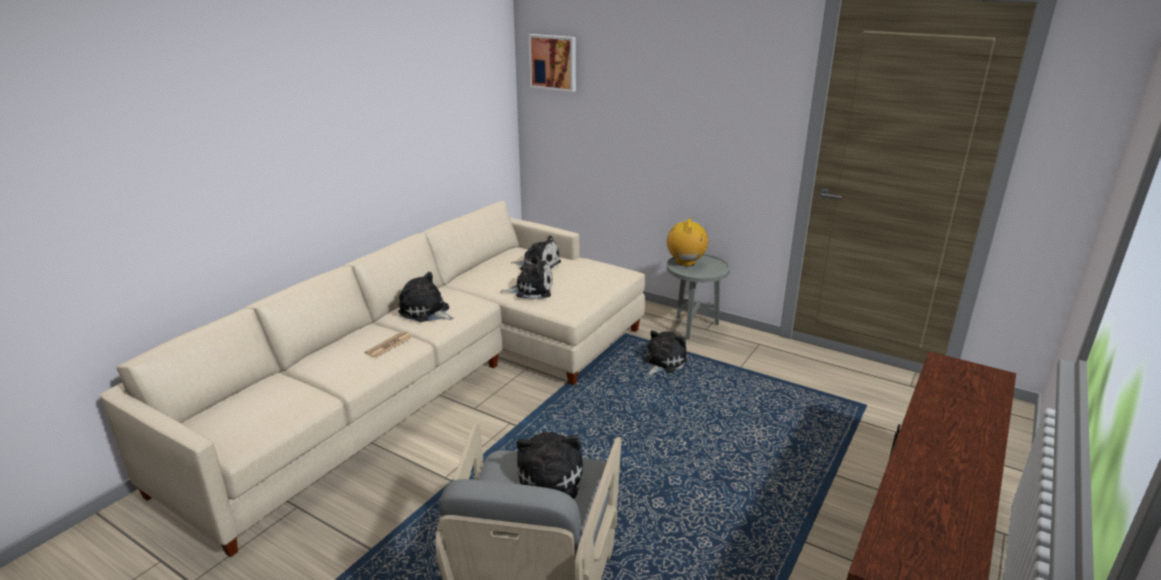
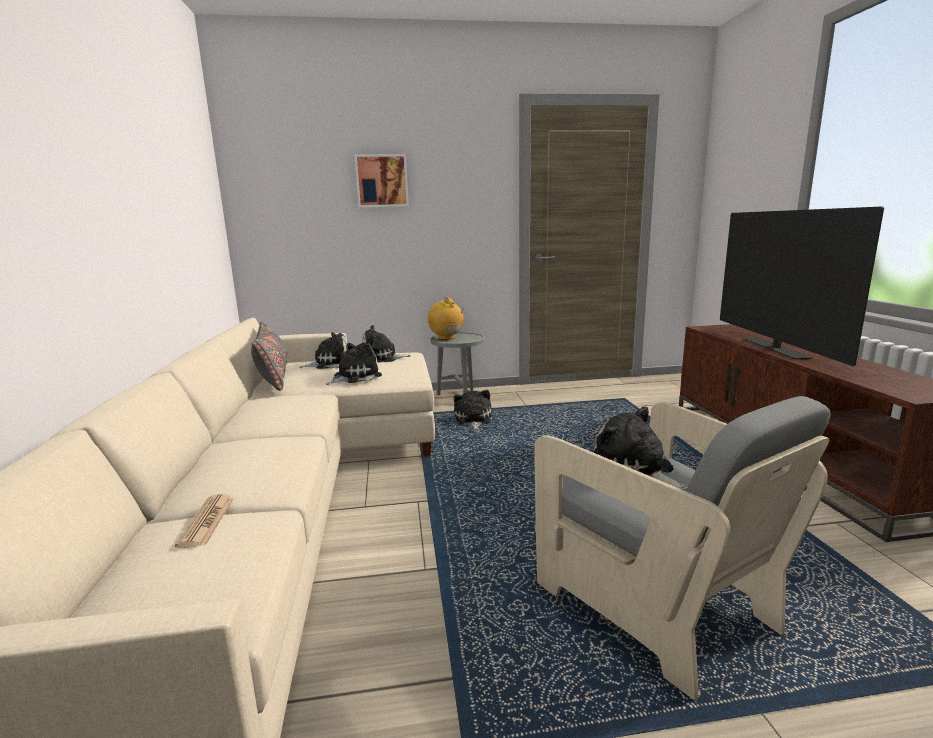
camera: 40 degrees left, 10 degrees down
newspaper [365,331,412,358] -> newspaper moved to [175,494,234,548]
plush toy [398,272,454,322] -> plush toy moved to [362,325,411,363]
picture [528,34,576,92] -> picture moved to [354,154,409,208]
none -> grey pillow [251,322,288,391]
none -> television [720,206,884,366]

